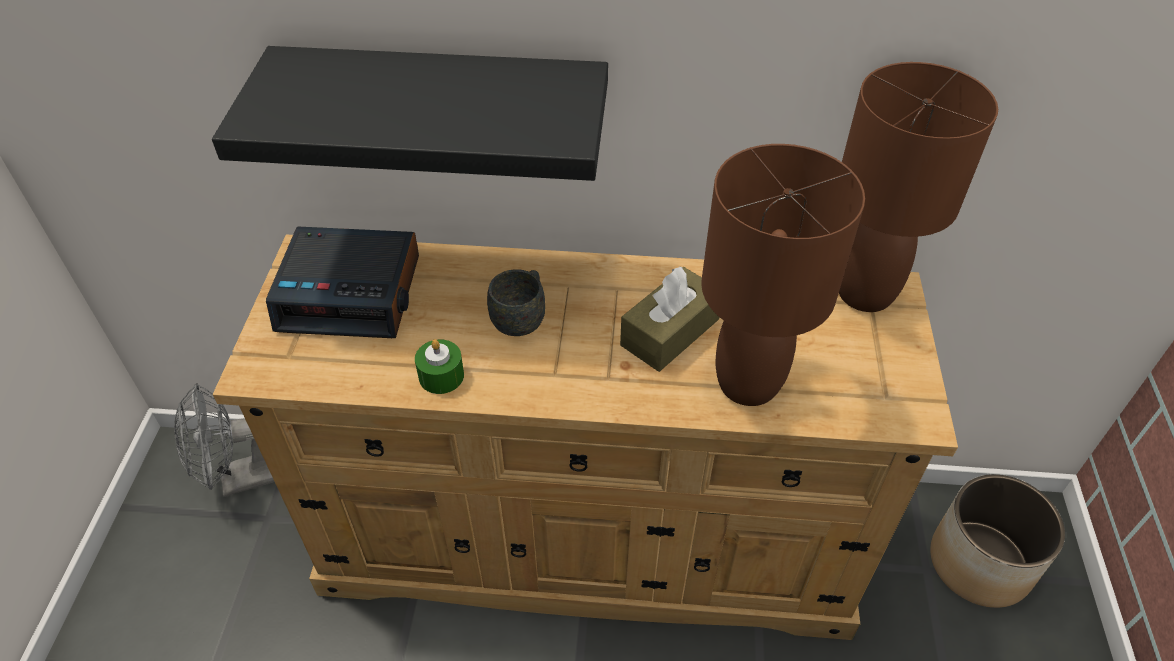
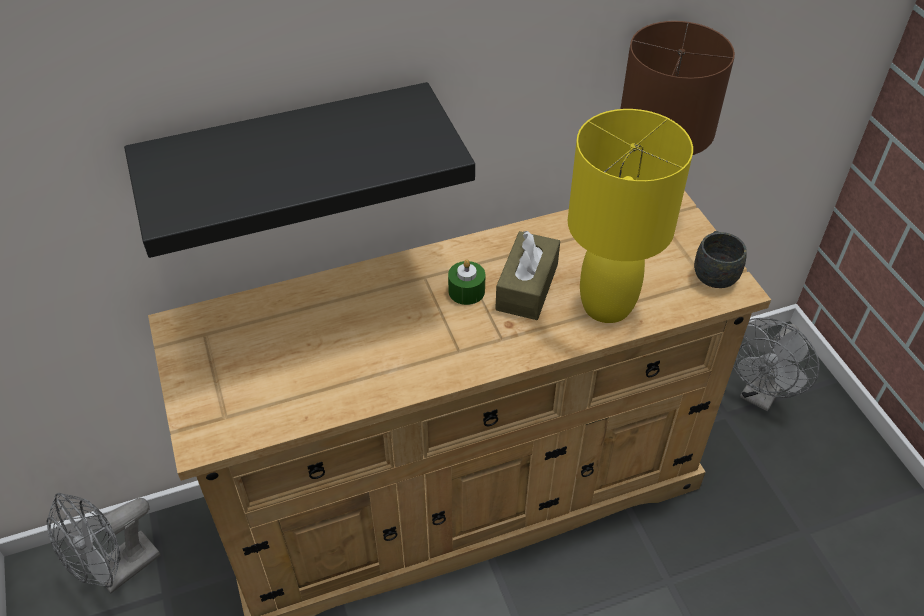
camera: 25 degrees left, 0 degrees up
alarm clock [266,226,419,338] -> none
green candle [415,339,464,394] -> green candle moved to [448,259,485,305]
grey mug [487,269,545,336] -> grey mug moved to [694,231,747,288]
brown table lamp [701,144,865,406] -> yellow table lamp [568,109,693,323]
planter [930,474,1065,608] -> grey fan [733,318,819,411]

